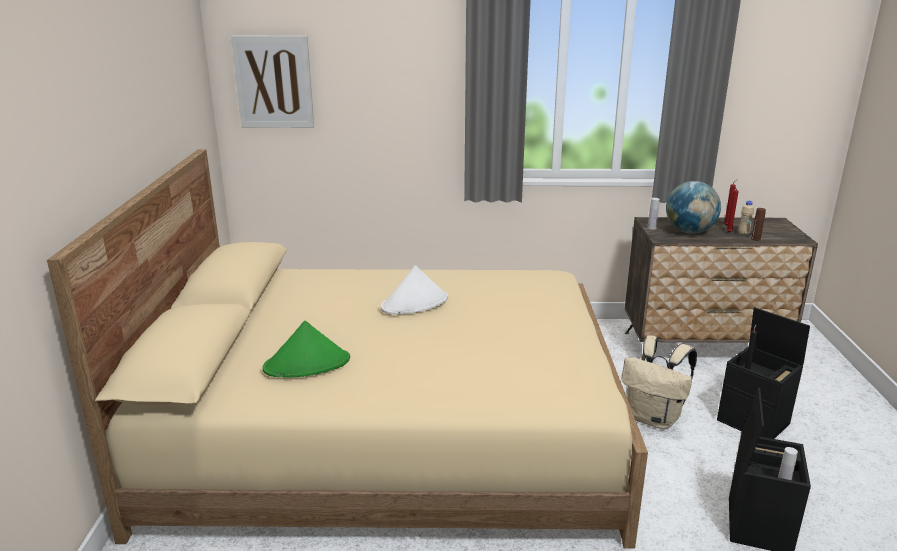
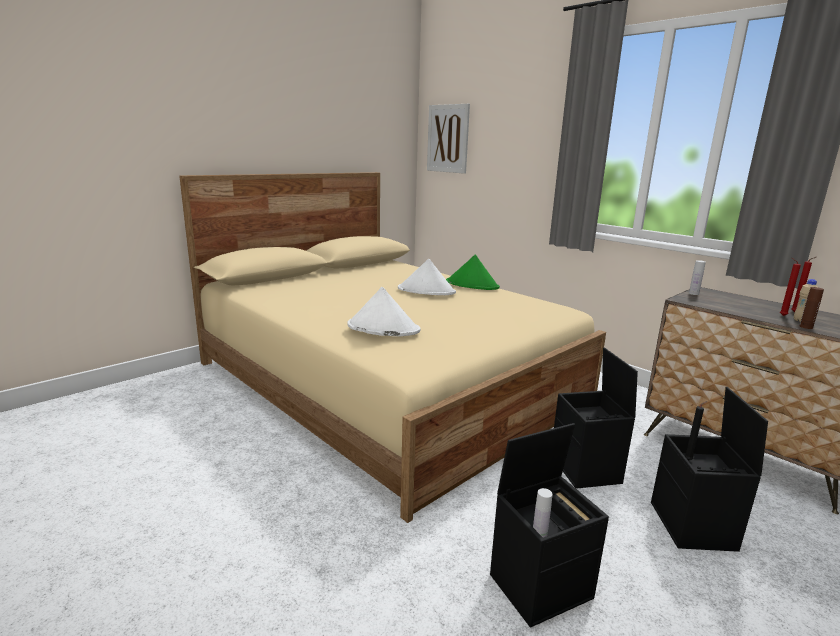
camera: 45 degrees right, 5 degrees down
green hat [263,321,350,378] -> green hat moved to [446,255,500,290]
beige backpack [622,335,697,429] -> black storage box [554,347,638,489]
globe [666,181,721,234] -> none
none -> white hat [348,287,421,336]

